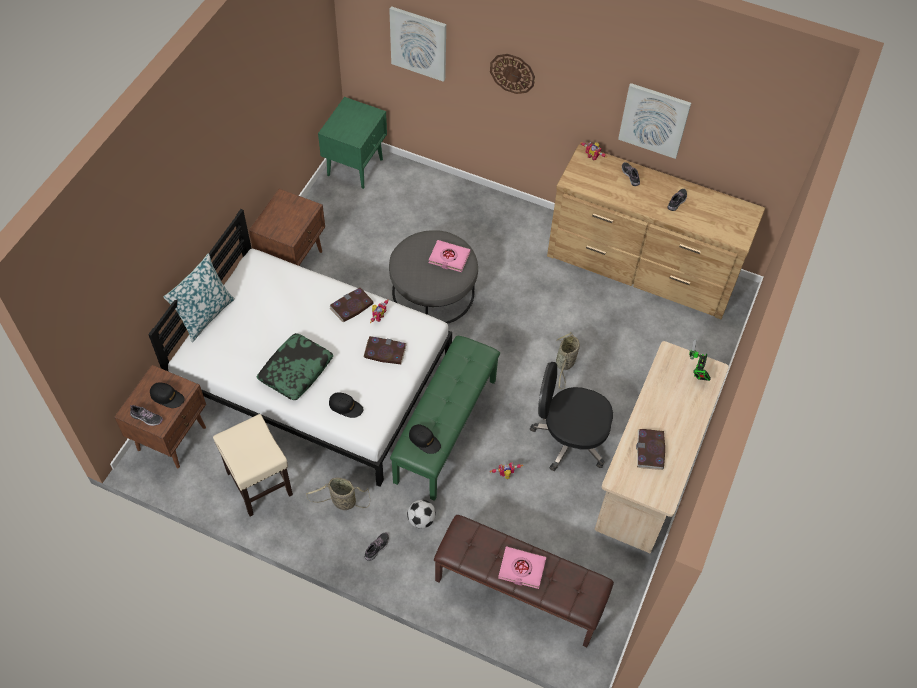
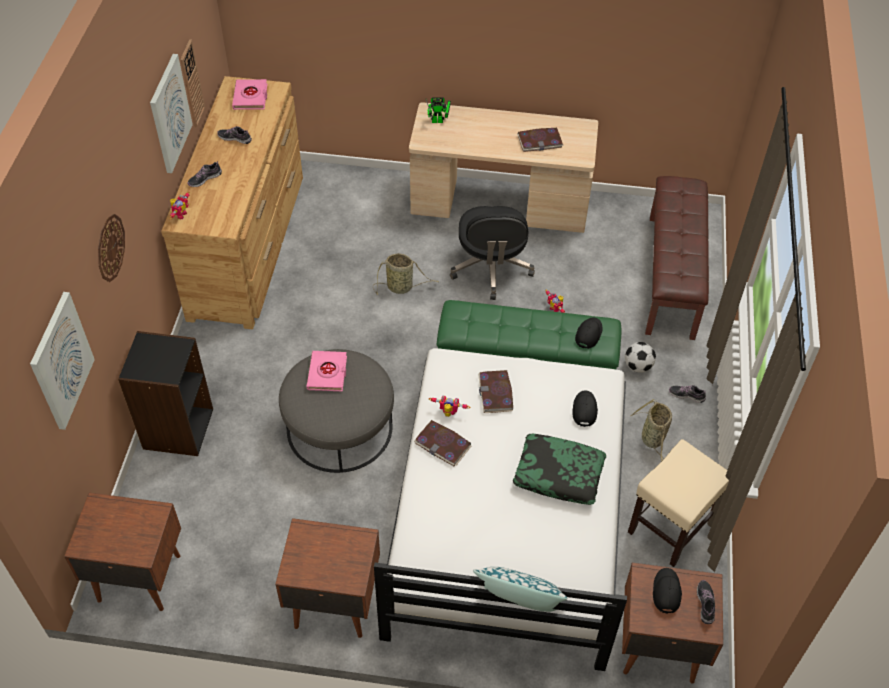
camera: 105 degrees left, 5 degrees down
green nightstand [318,97,387,189] -> brown nightstand [64,493,181,611]
pink book [498,546,546,589] -> pink book moved to [232,79,267,110]
none -> black bookcase [118,331,213,456]
none -> wall clock [180,39,205,128]

